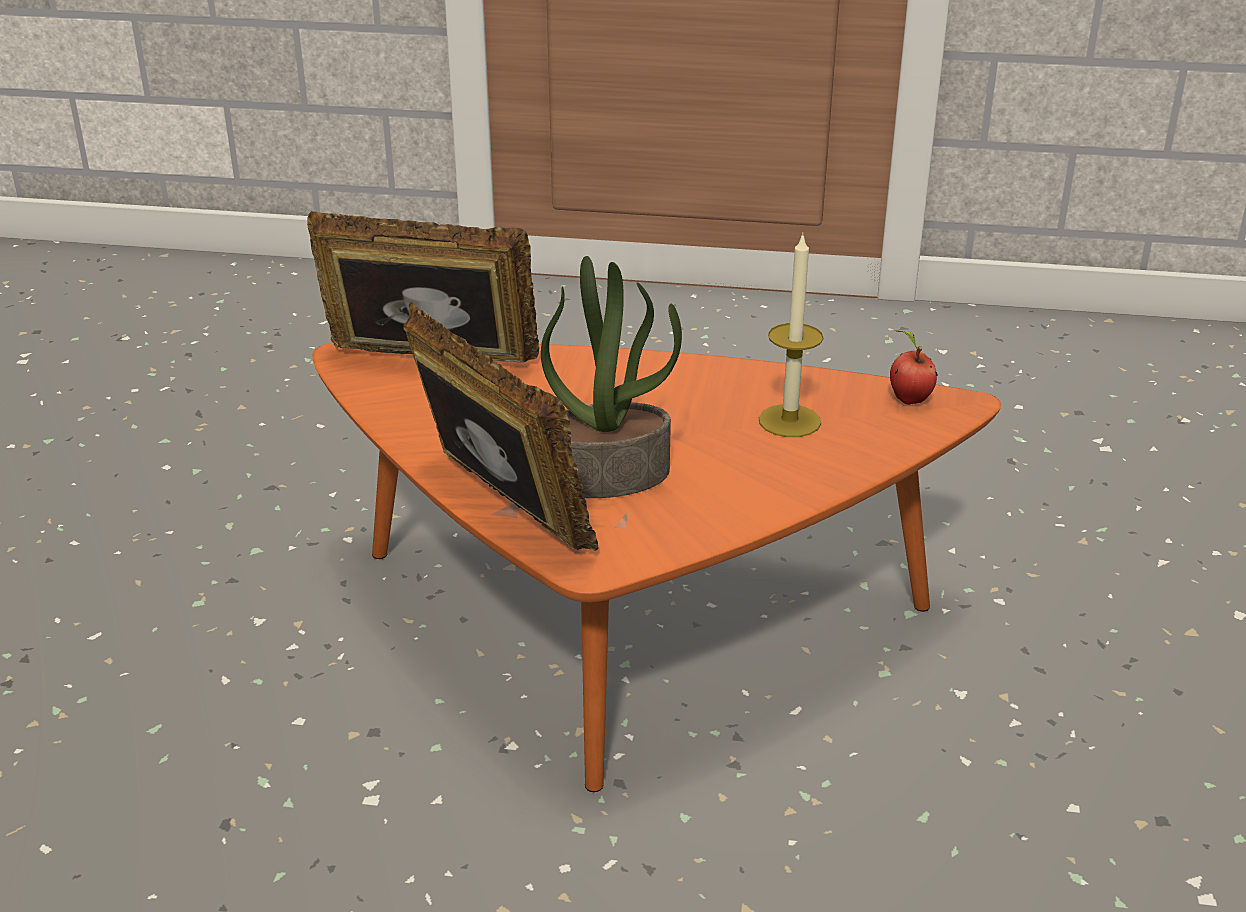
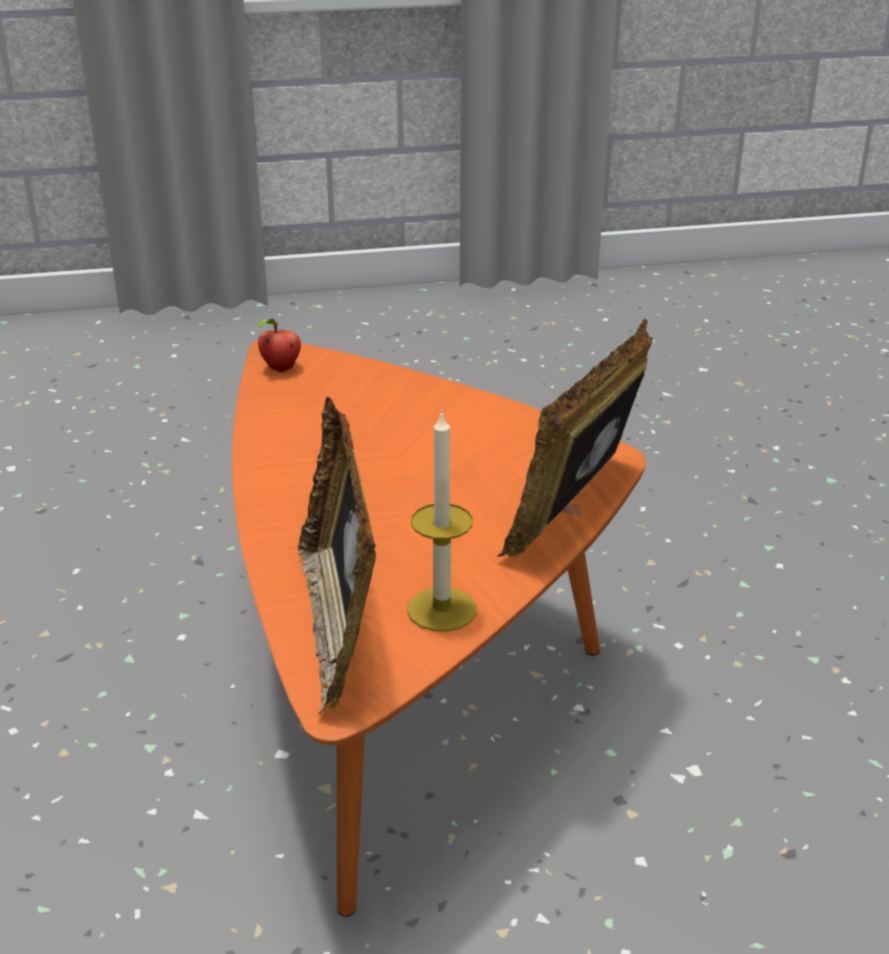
camera: 110 degrees left, 0 degrees up
potted plant [541,256,682,498] -> none
candle [759,232,823,437] -> candle moved to [407,410,477,632]

